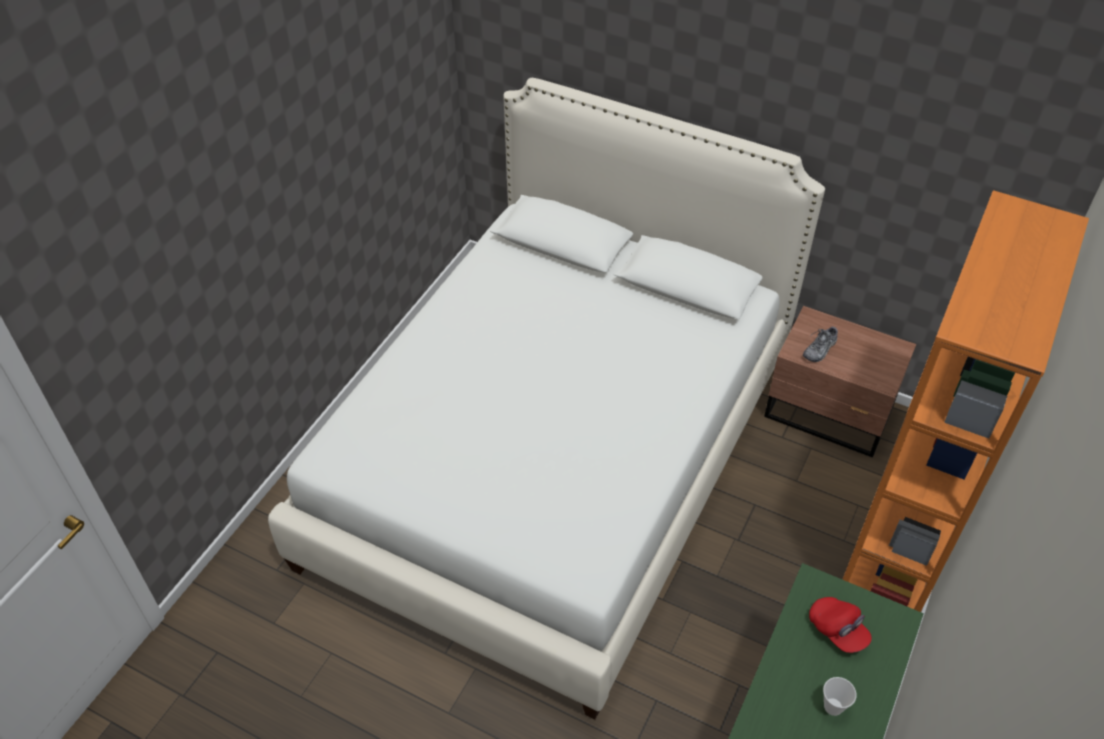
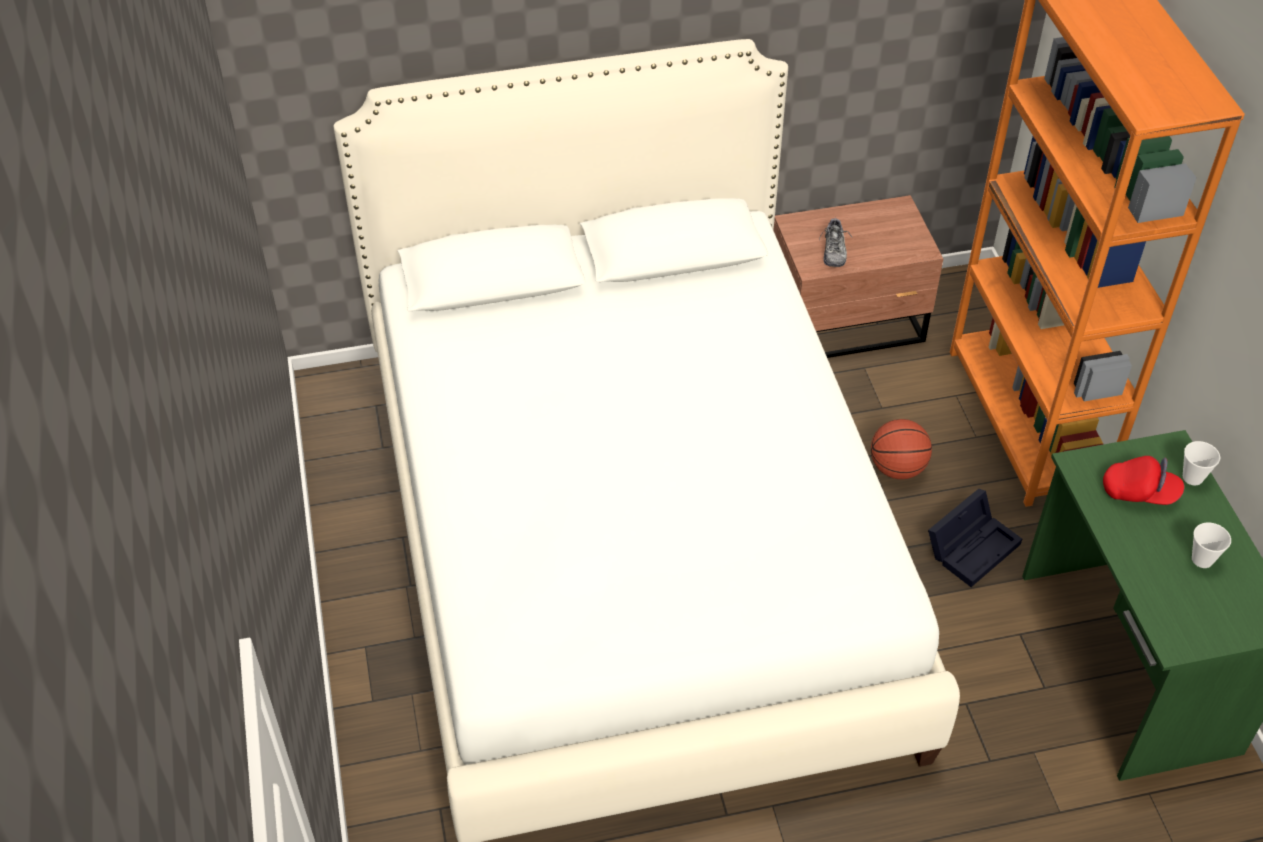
camera: 40 degrees left, 0 degrees up
none -> basketball [871,419,932,479]
none -> black storage box [928,489,1022,587]
none -> cup [1183,441,1220,486]

